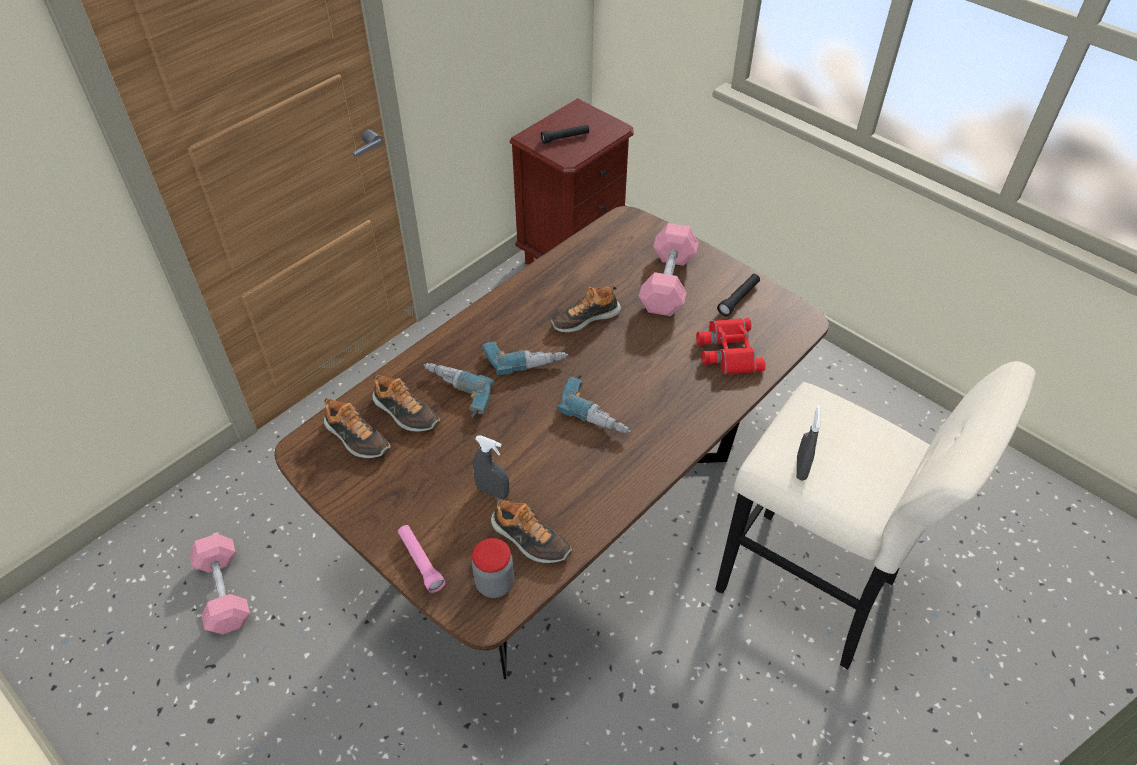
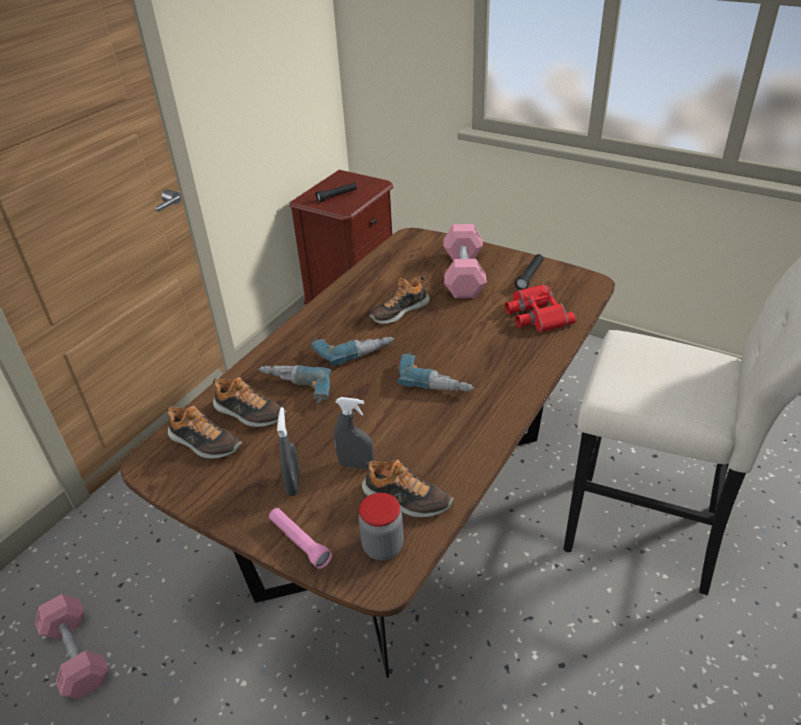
camera: 10 degrees left, 10 degrees down
grey spray bottle [796,404,821,481] -> grey spray bottle moved to [277,407,300,496]

